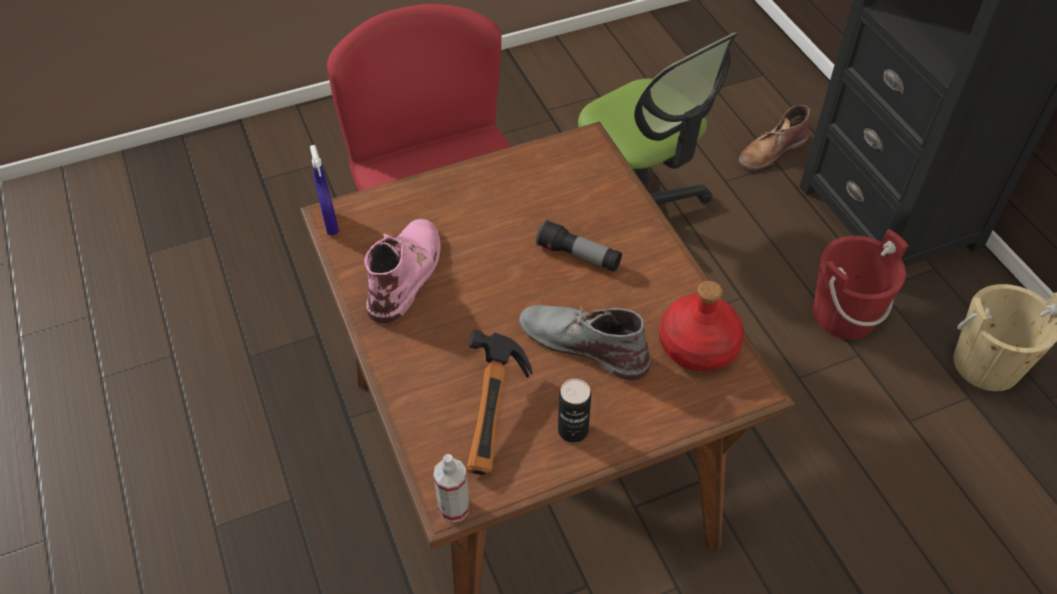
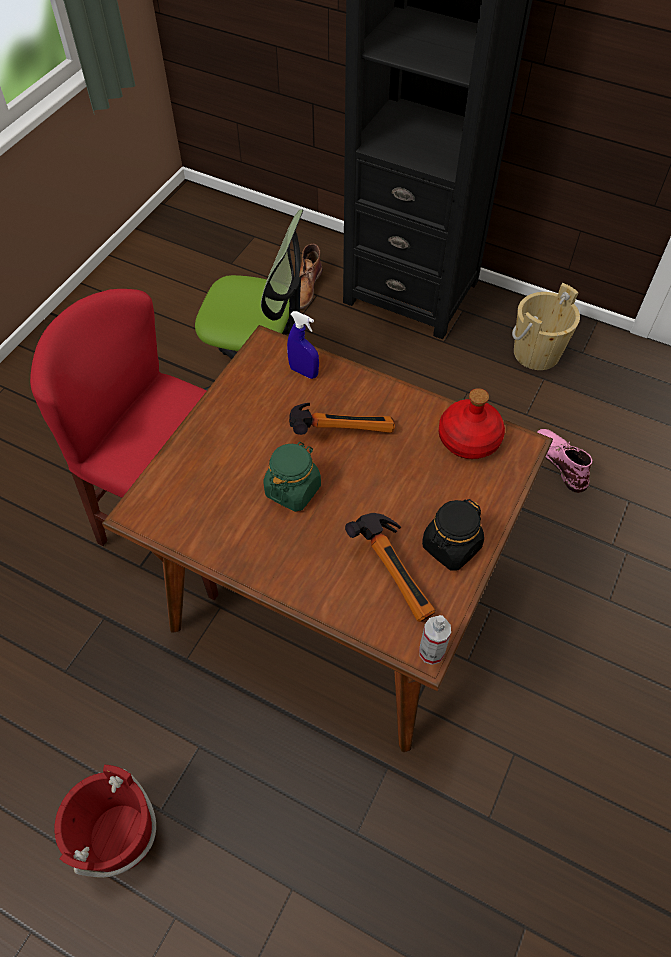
camera: 40 degrees left, 5 degrees up
blue spray bottle [310,145,339,235] -> blue spray bottle moved to [287,311,319,379]
pink boot [364,219,441,323] -> pink boot moved to [537,429,592,493]
grey boot [519,305,651,380] -> none
flashlight [536,220,622,272] -> hammer [289,403,395,435]
can [558,379,591,443] -> black jar [422,499,484,570]
red bucket [813,229,908,339] -> red bucket moved to [54,765,156,878]
none -> green jar [263,442,321,512]

